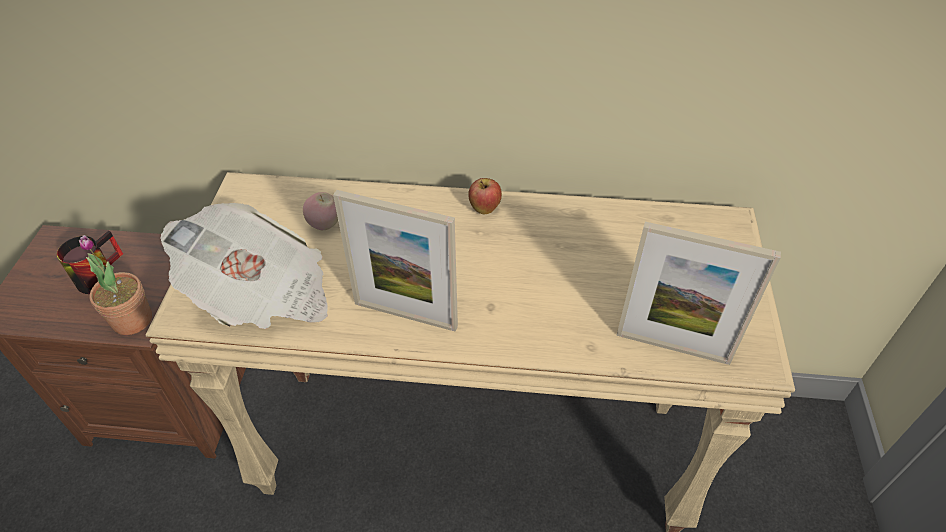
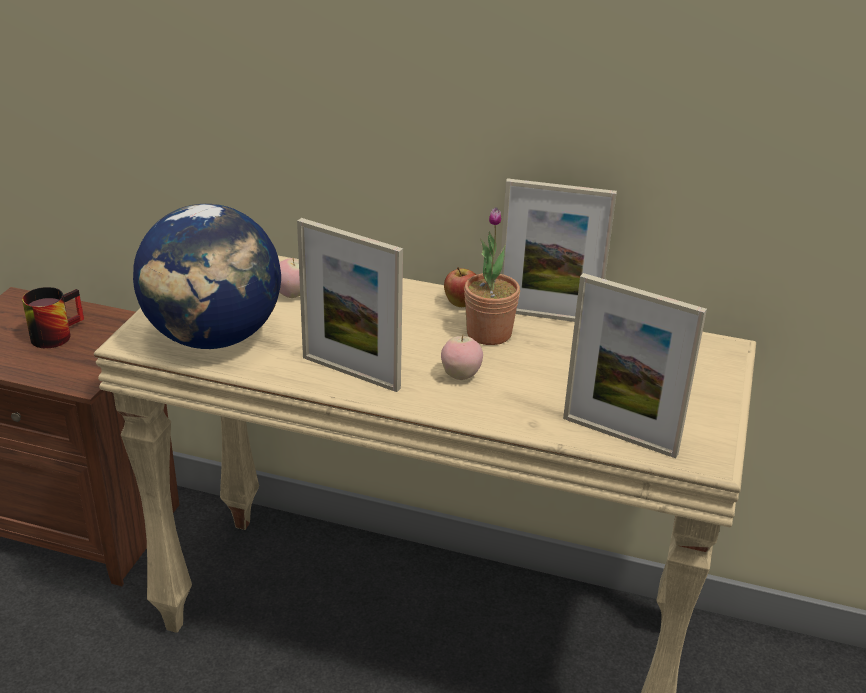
camera: 10 degrees right, 15 degrees down
potted plant [79,235,152,335] -> potted plant moved to [464,207,520,345]
newspaper [160,203,328,329] -> globe [133,204,281,349]
none -> apple [441,335,483,380]
none -> picture frame [500,178,617,322]

